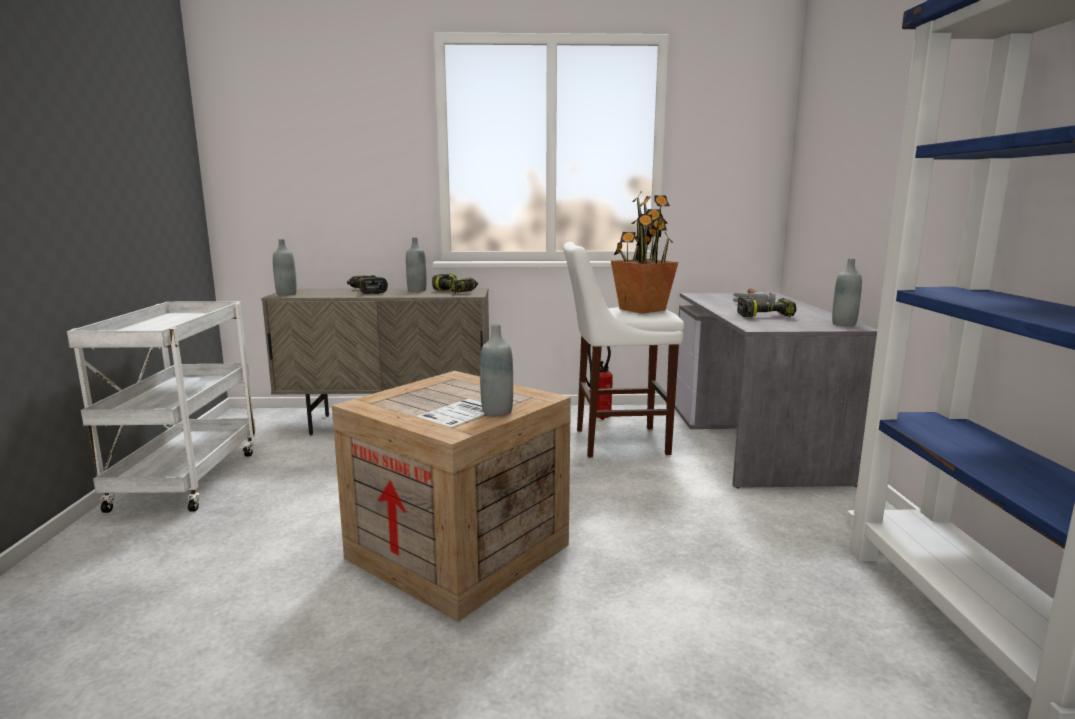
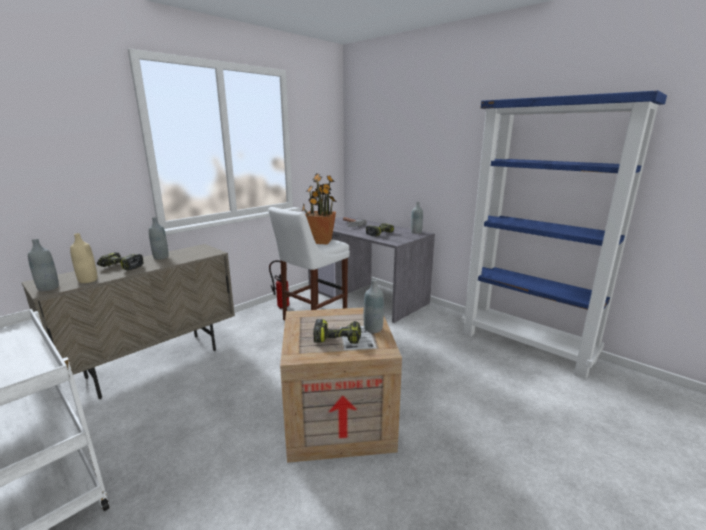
camera: 45 degrees left, 5 degrees up
power drill [432,274,478,293] -> power drill moved to [313,319,361,344]
none -> beige bottle [70,233,97,283]

